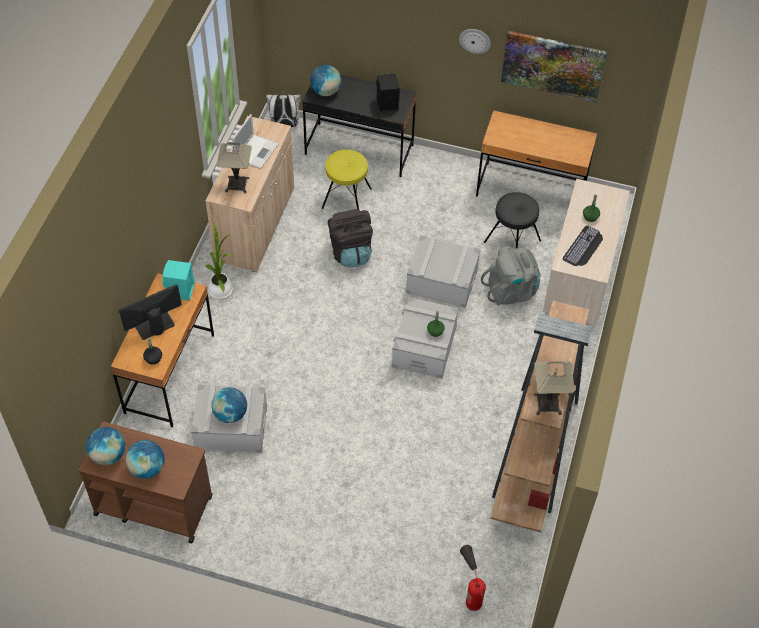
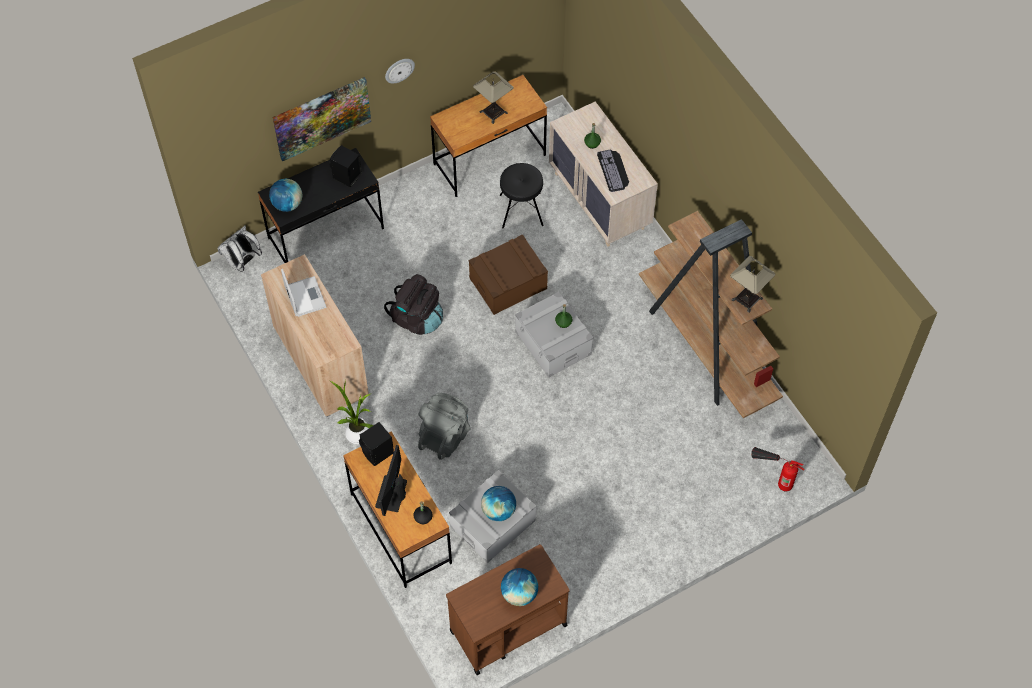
camera: 45 degrees left, 5 degrees up
globe [86,427,125,465] -> none
turquoise speaker [162,260,195,301] -> black speaker [359,422,394,466]
table lamp [216,142,252,194] -> table lamp moved to [473,71,513,124]
yellow stool [321,149,372,209] -> none
grey storage box [406,235,481,308] -> brown storage box [469,234,548,315]
grey backpack [481,246,541,305] -> grey backpack moved to [418,393,470,460]
picture [501,31,607,103] -> picture moved to [273,77,371,161]

